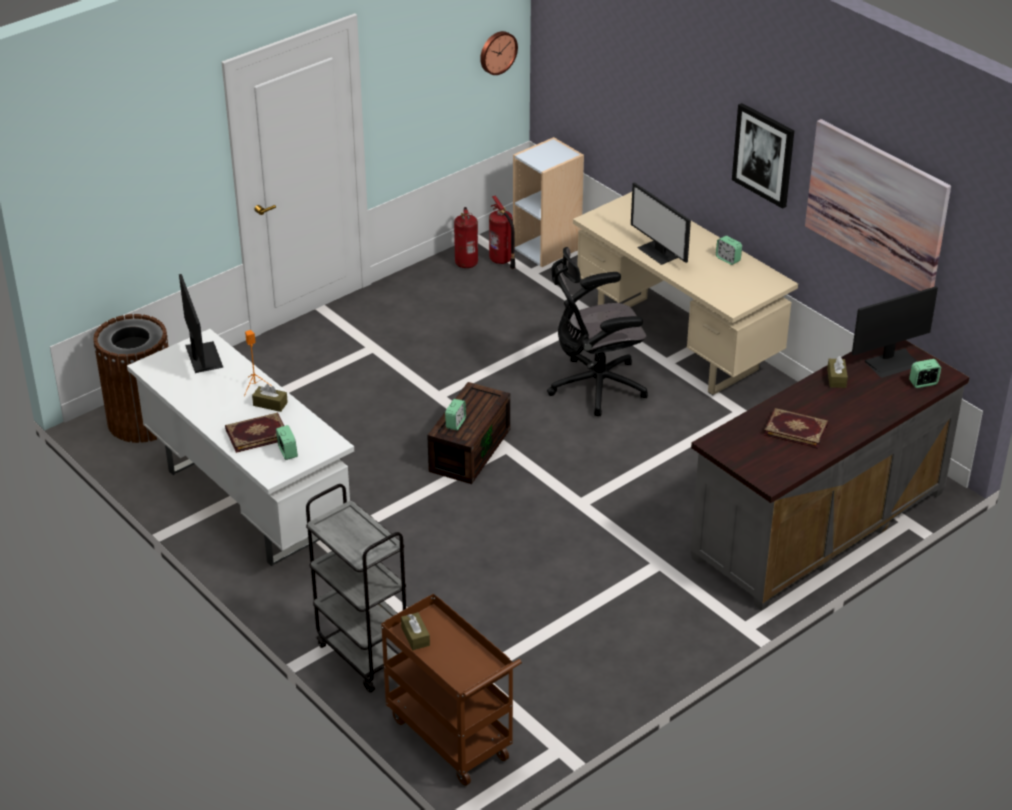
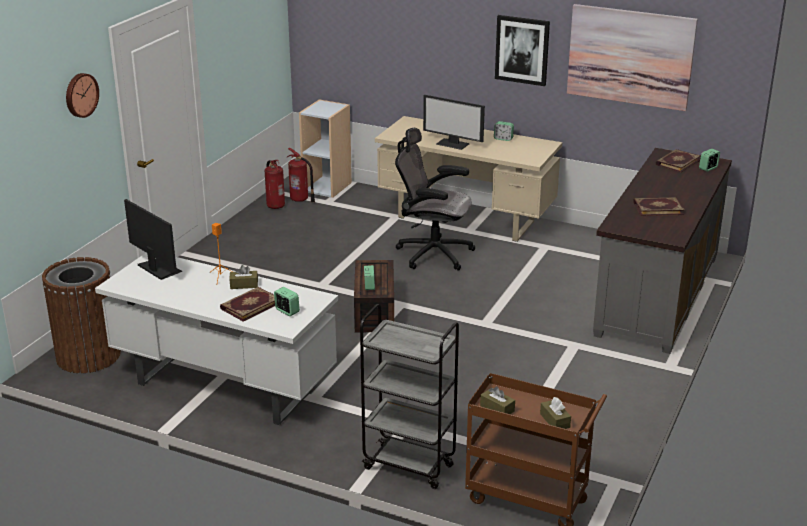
camera: 25 degrees left, 10 degrees down
wall clock [480,31,518,75] -> wall clock moved to [66,73,99,118]
office chair [547,247,648,416] -> office chair turned 60 degrees clockwise [395,128,475,271]
brown tissue box [827,356,848,388] -> brown tissue box moved to [540,397,571,429]
monitor [852,286,938,378] -> book [656,149,700,172]

